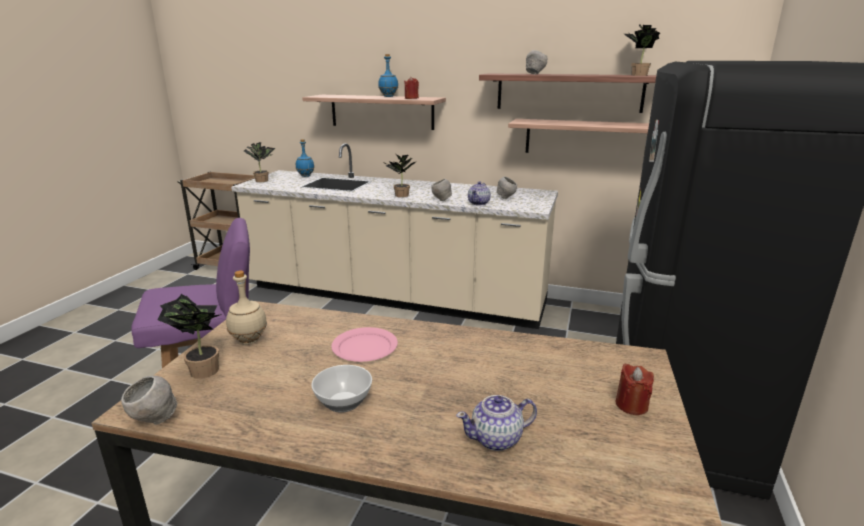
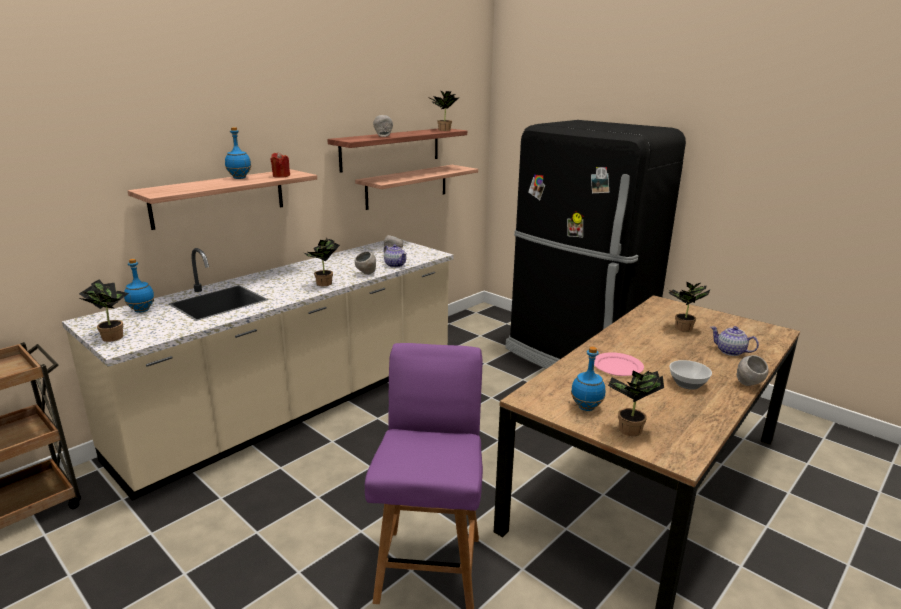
camera: 65 degrees left, 0 degrees up
grey bowl [121,376,178,425] -> grey bowl moved to [737,355,769,386]
beige bottle [226,271,267,345] -> blue bottle [571,347,605,411]
teapot [456,395,537,451] -> teapot turned 120 degrees clockwise [710,326,759,356]
red candle [616,363,654,415] -> none
none -> potted plant [668,281,711,332]

